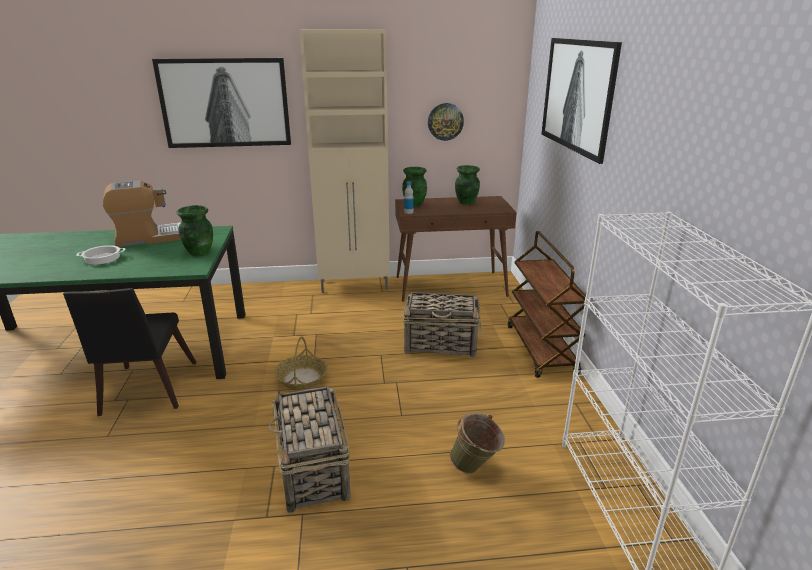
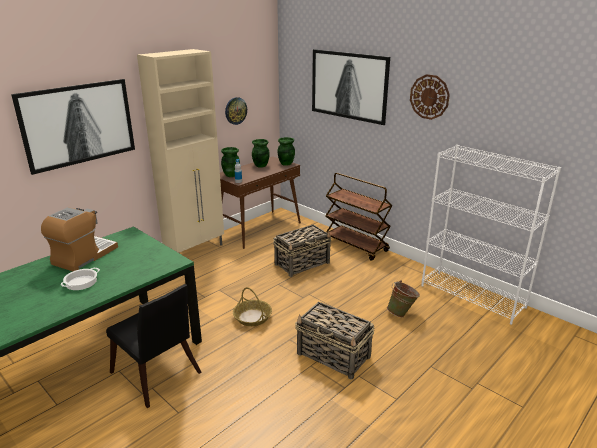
camera: 40 degrees left, 0 degrees up
green vase [176,205,213,256] -> green vase moved to [278,137,295,166]
none -> wall clock [410,74,450,120]

